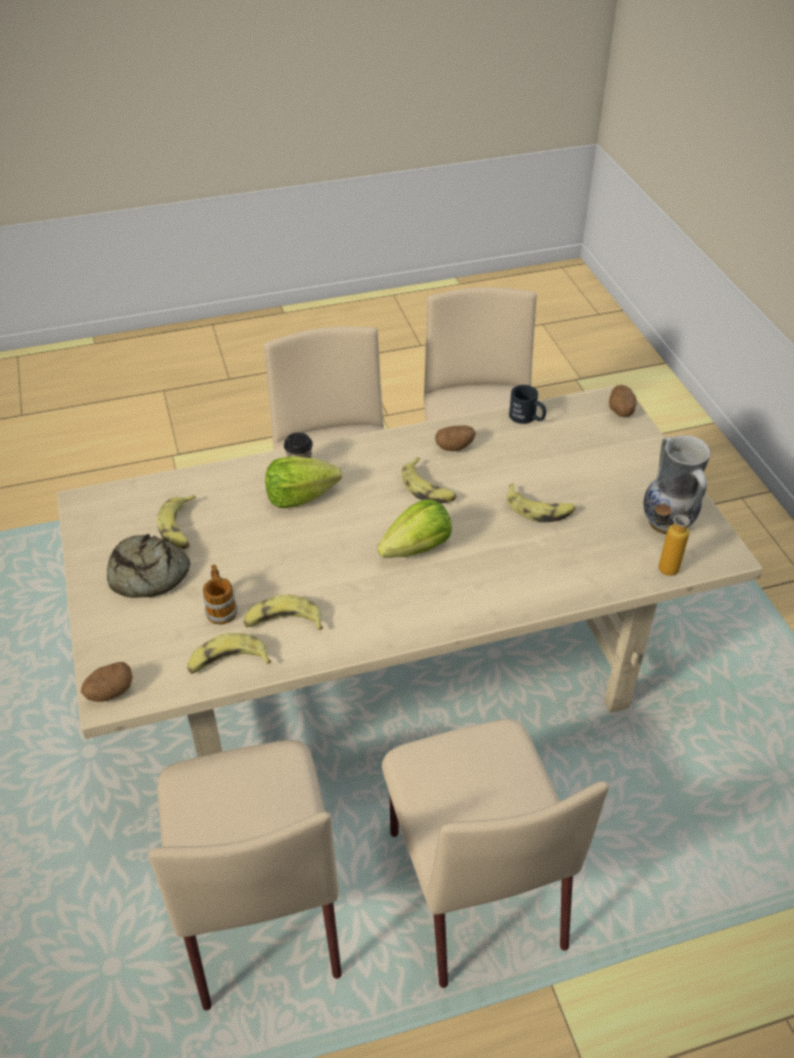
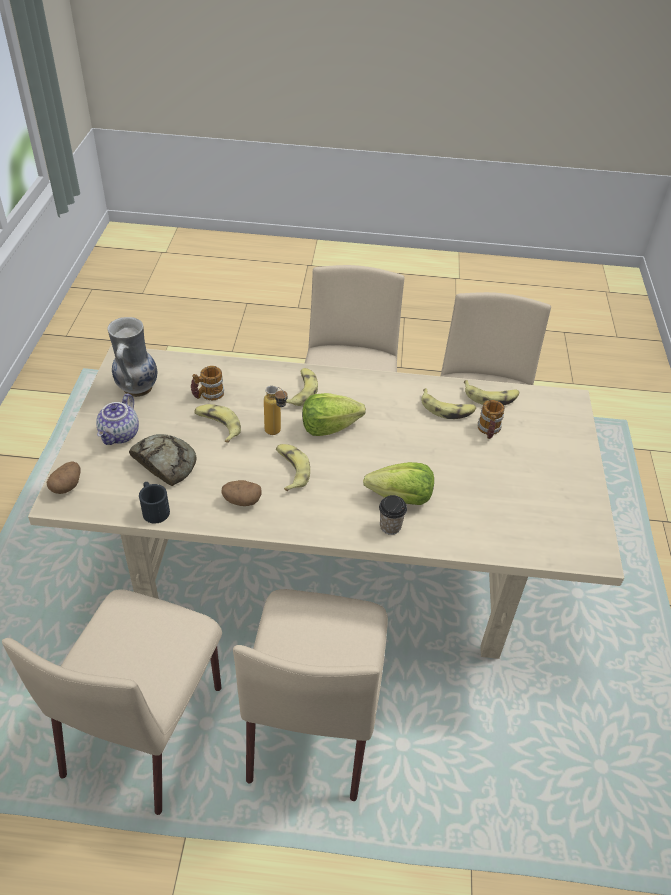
camera: 160 degrees left, 0 degrees up
potato [81,662,133,702] -> none
bread [107,534,190,598] -> bread moved to [129,434,197,486]
banana [157,495,196,549] -> banana moved to [286,368,318,406]
bottle [654,501,690,576] -> bottle moved to [264,386,287,435]
none -> teapot [96,393,139,445]
none -> mug [191,366,224,400]

